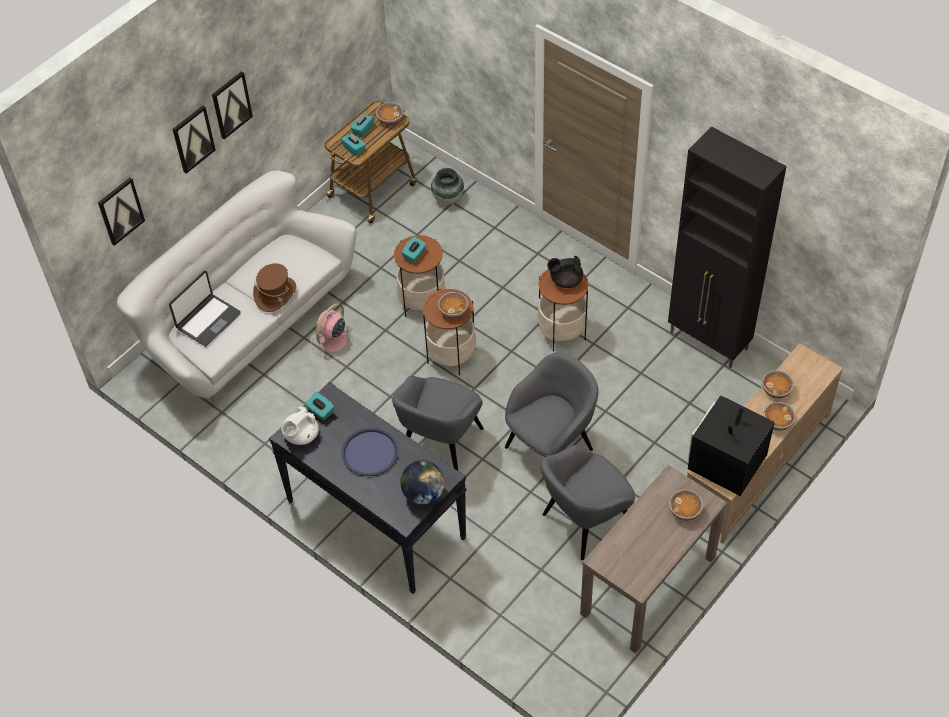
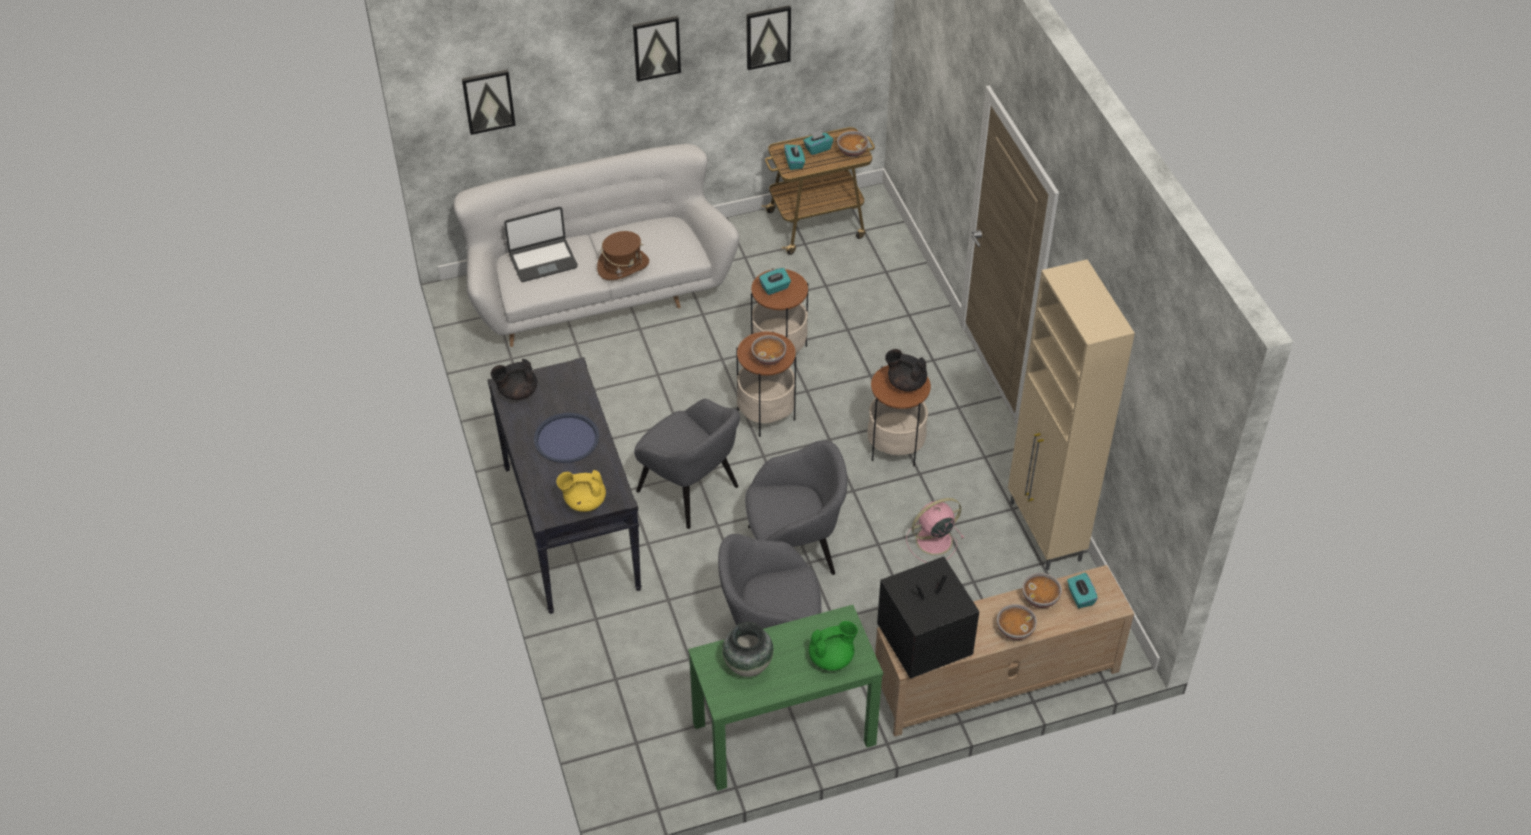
camera: 30 degrees right, 5 degrees down
picture [172,105,215,174] -> picture moved to [746,5,791,70]
white teapot [281,406,319,445] -> black teapot [491,359,537,400]
turquoise tissue box [305,392,334,421] -> turquoise tissue box moved to [1067,573,1098,608]
pink fan [311,303,353,360] -> pink fan moved to [906,498,964,563]
grey armchair [392,376,484,471] -> grey armchair turned 105 degrees counterclockwise [634,399,740,529]
globe [400,460,445,505] -> yellow teapot [557,470,606,512]
vase [431,168,464,205] -> vase moved to [722,622,773,677]
brown console table [580,465,727,654] -> green console table [688,605,883,791]
black cabinet [668,127,787,369] -> beige cabinet [1008,259,1135,571]
bowl [669,490,703,521] -> green teapot [809,621,858,671]

